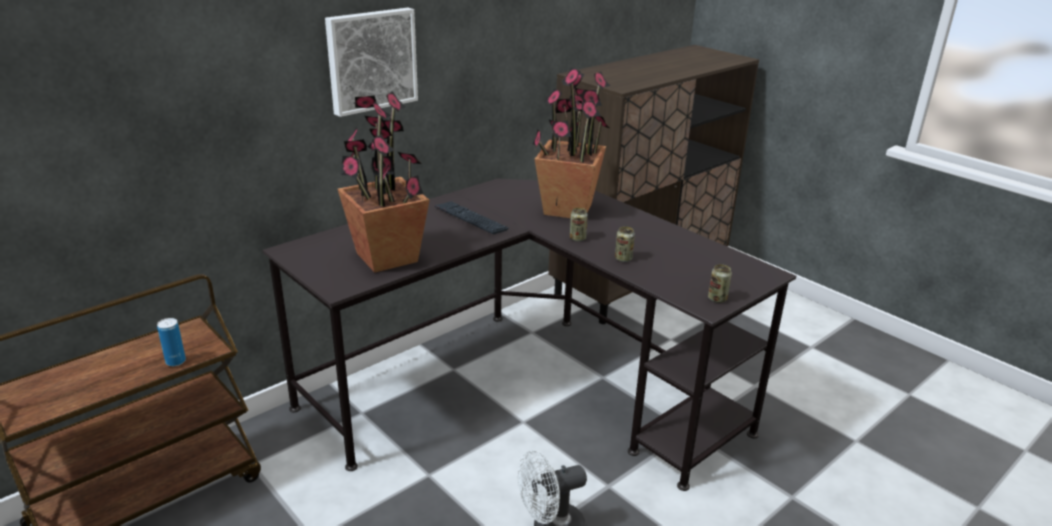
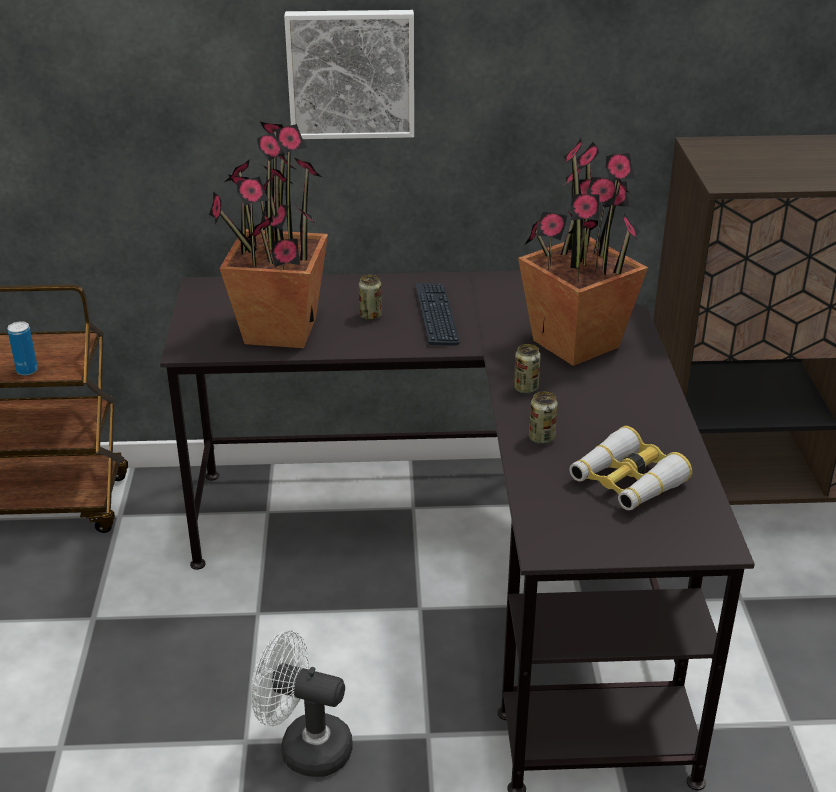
camera: 40 degrees right, 5 degrees up
can [708,264,732,303] -> can moved to [359,275,382,320]
none -> binoculars [569,426,692,510]

